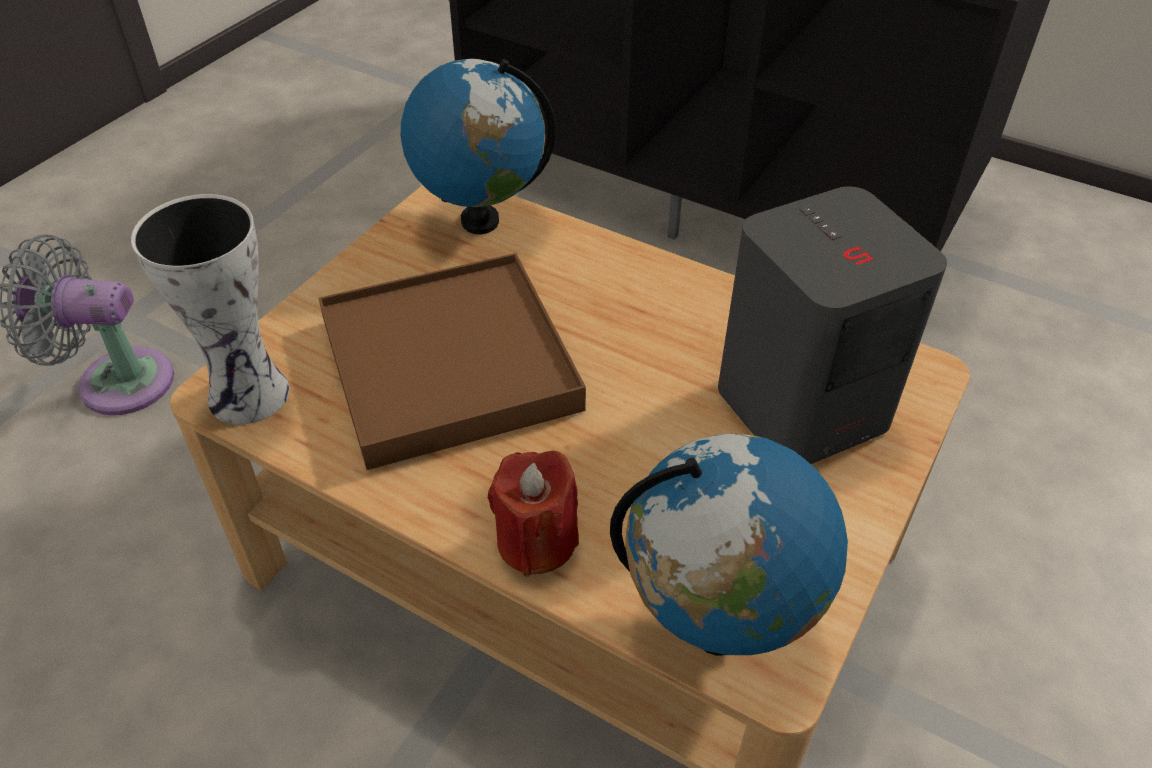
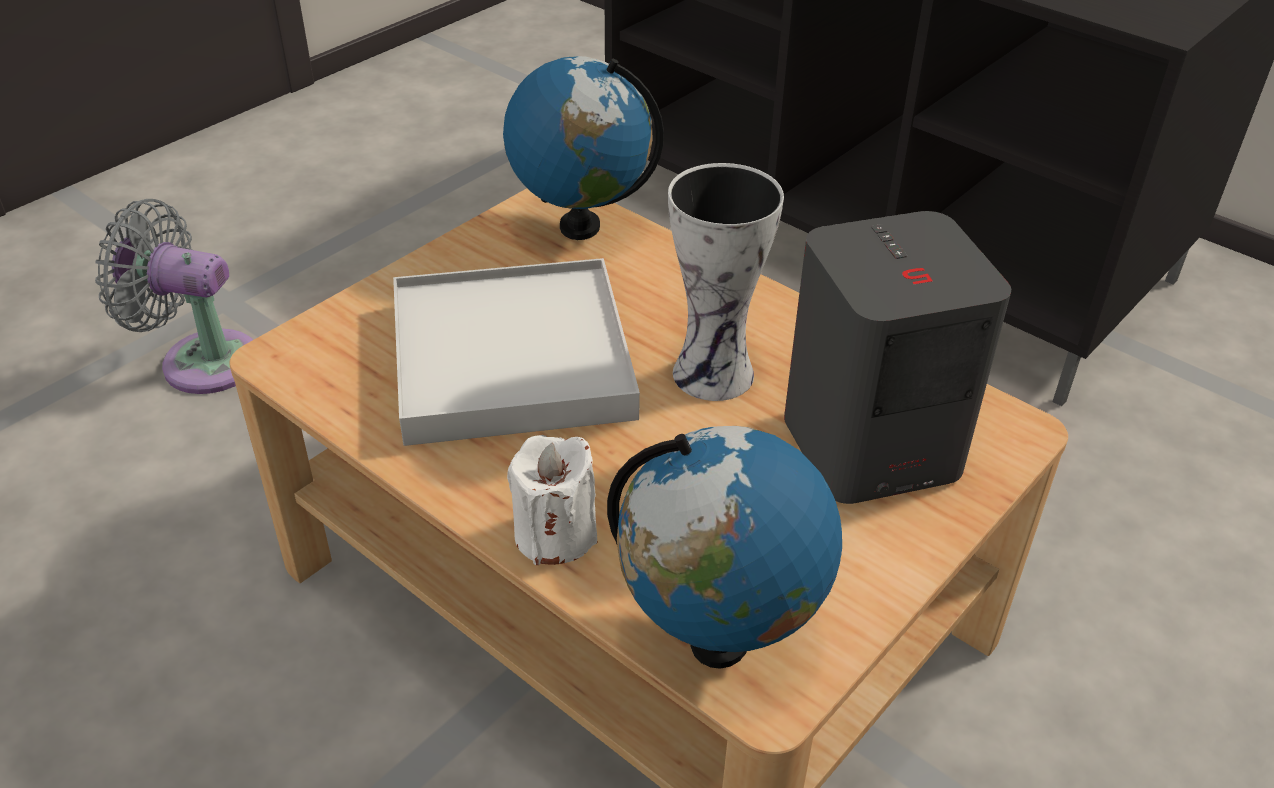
camera: 10 degrees right, 5 degrees down
vase [131,194,290,424] -> vase moved to [668,163,784,401]
brown tray [318,253,586,470] -> white tray [393,258,640,446]
red candle [488,450,579,577] -> white candle [507,435,598,565]

